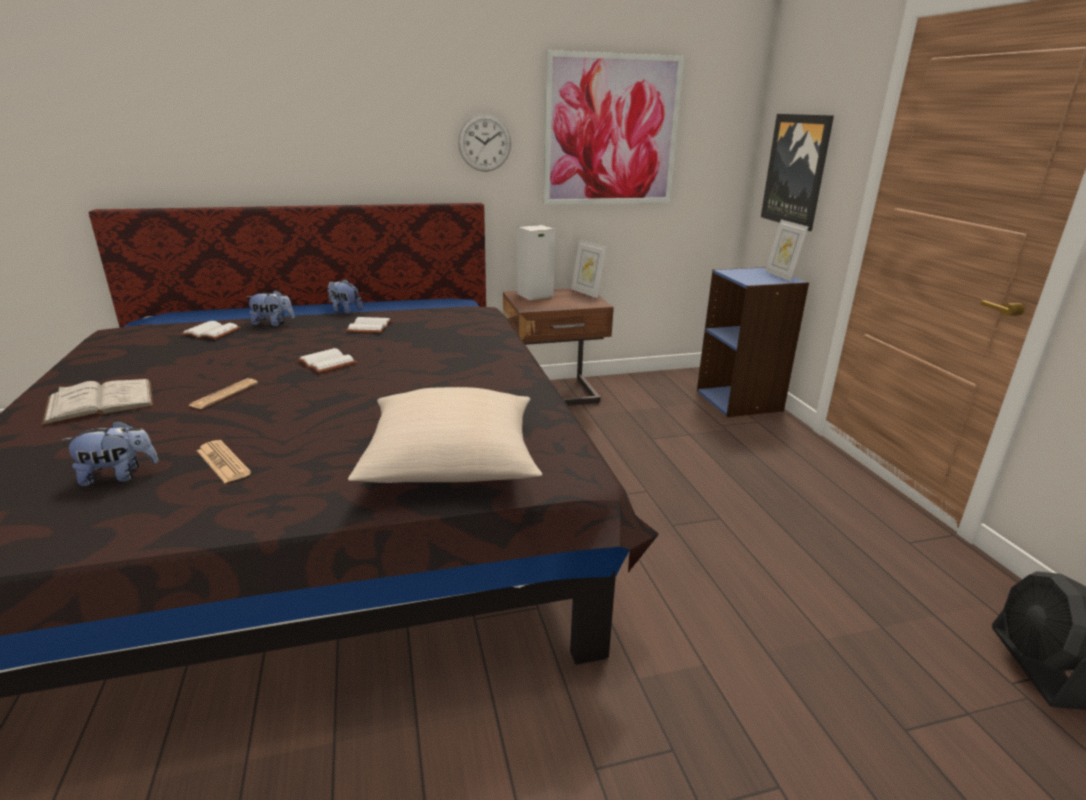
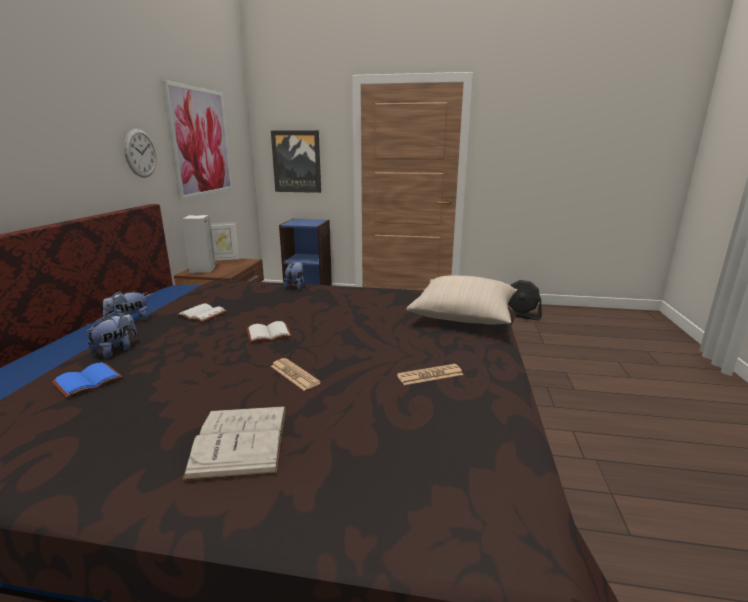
camera: 65 degrees left, 5 degrees down
plush toy [61,420,158,486] -> plush toy moved to [283,261,304,289]
white book [181,321,241,339] -> blue book [52,362,123,398]
picture frame [765,220,808,281] -> none

